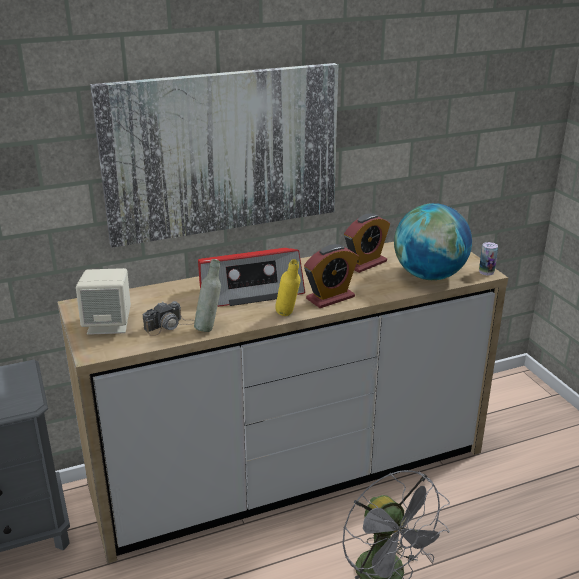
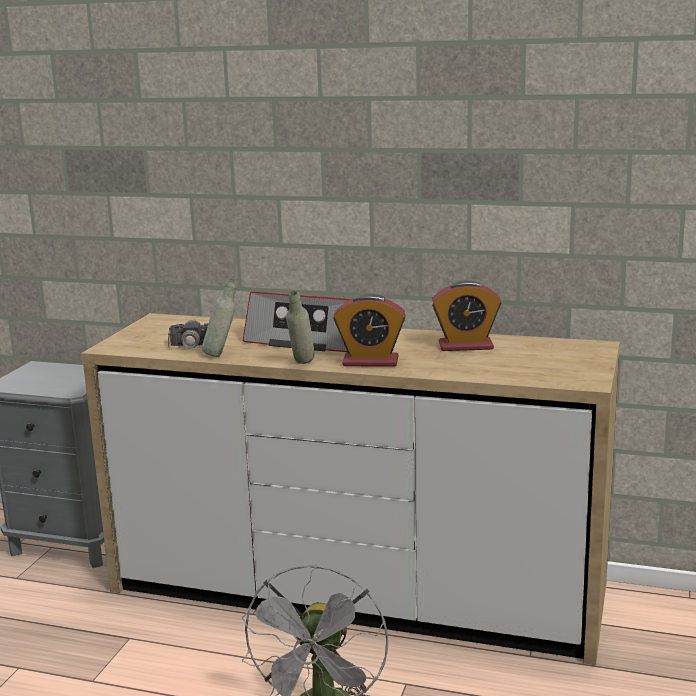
camera: 40 degrees right, 10 degrees down
beige speaker [76,268,131,335] -> none
picture [90,63,338,248] -> none
yellow bottle [275,259,300,316] -> grey bottle [286,290,315,364]
globe [394,203,472,280] -> none
can [479,242,498,275] -> none

